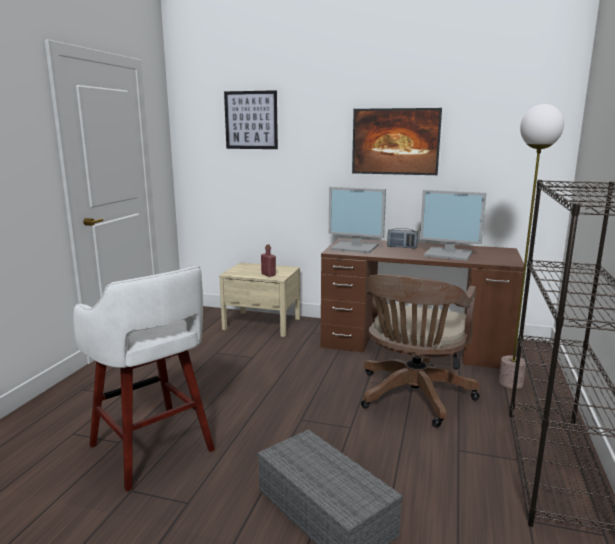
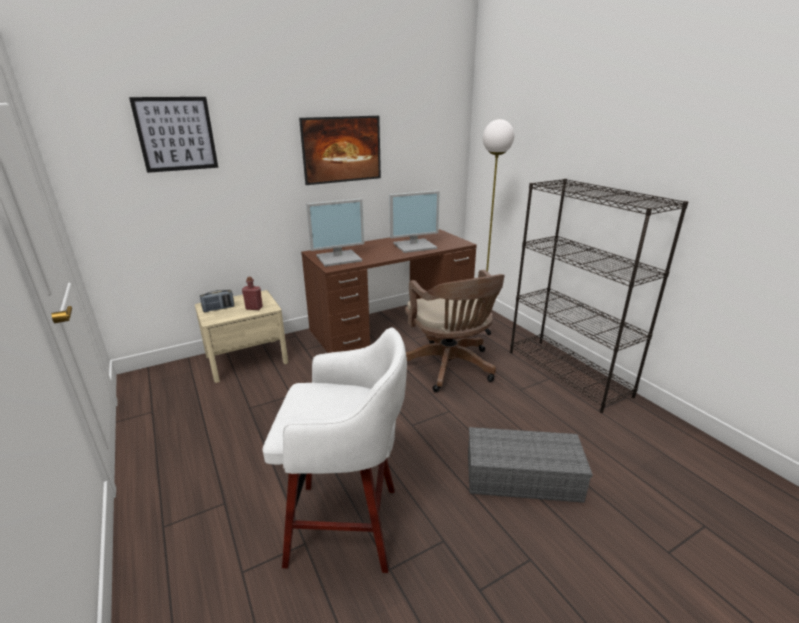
camera: 45 degrees left, 10 degrees up
radio [387,228,418,249] -> radio moved to [200,290,234,312]

